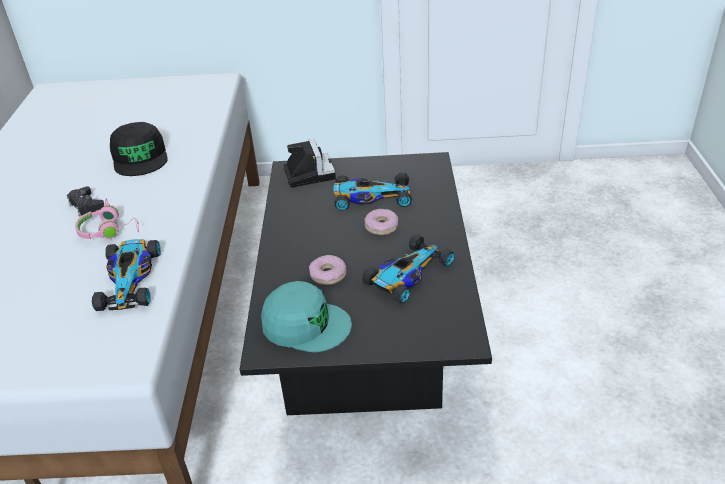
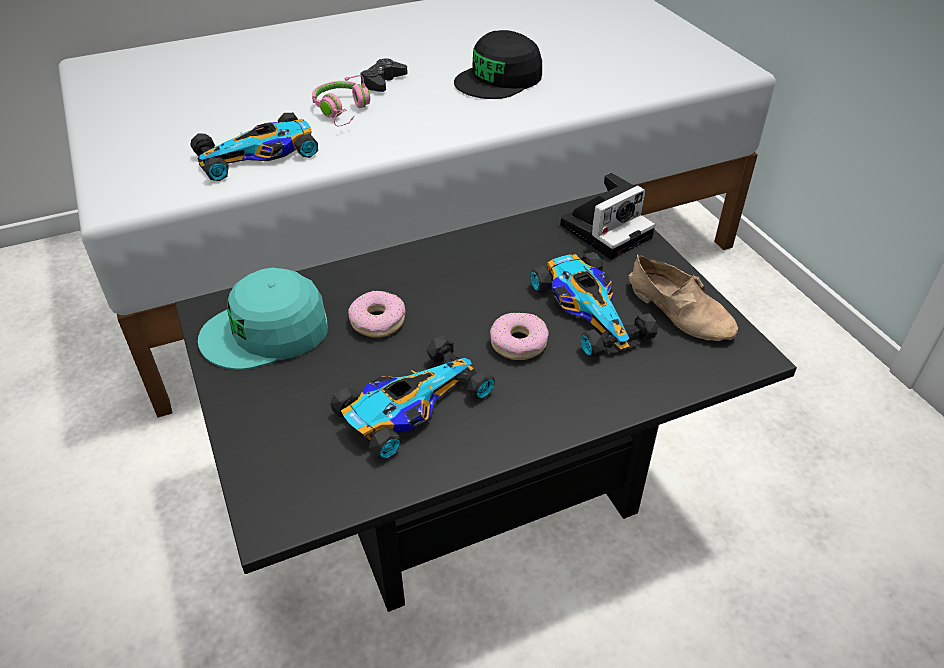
camera: 65 degrees right, 5 degrees up
turquoise cap [261,281,352,352] -> turquoise cap turned 75 degrees clockwise [198,268,328,370]
toy car [362,234,454,303] -> toy car turned 60 degrees counterclockwise [330,335,495,459]
none -> beige shoe [628,255,738,341]

